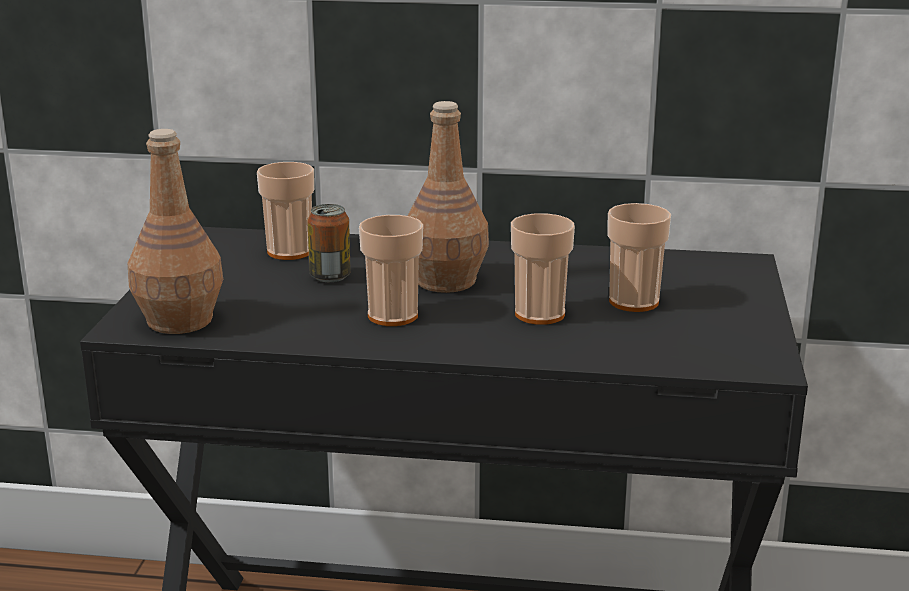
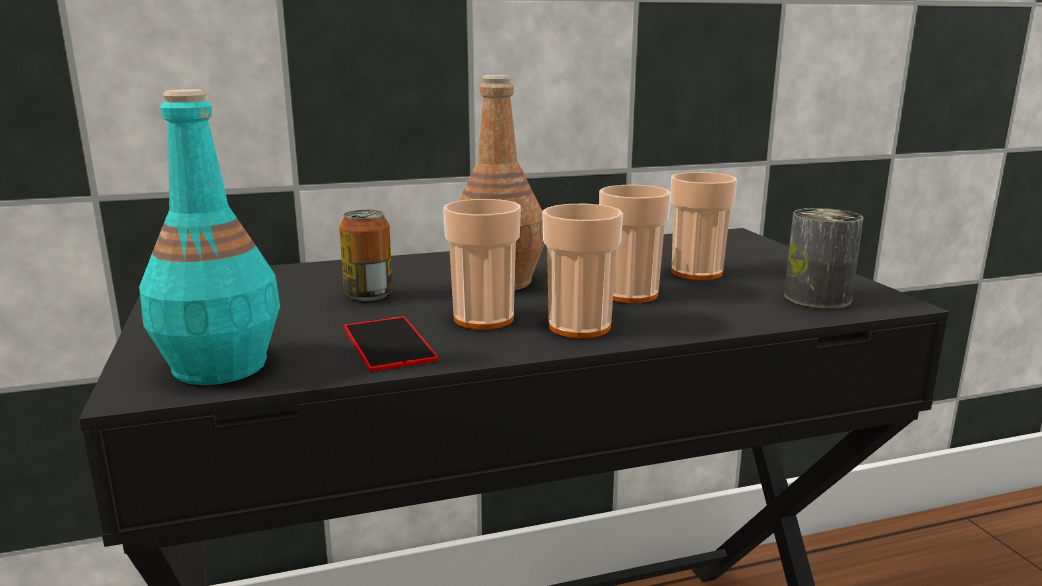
camera: 25 degrees left, 5 degrees down
brown bottle [128,129,223,334] -> turquoise bottle [139,89,280,385]
cup [257,162,314,260] -> cup moved to [542,204,623,338]
none -> phone [344,316,438,372]
none -> can [784,208,863,309]

